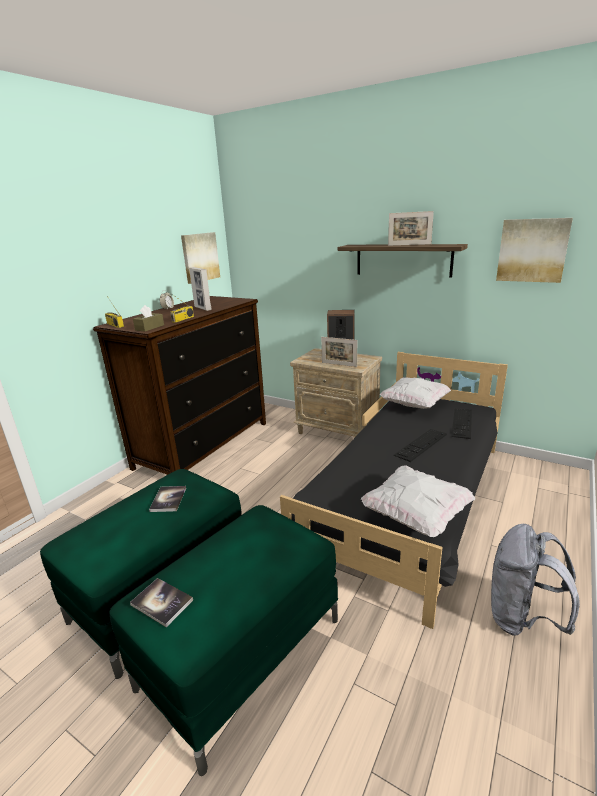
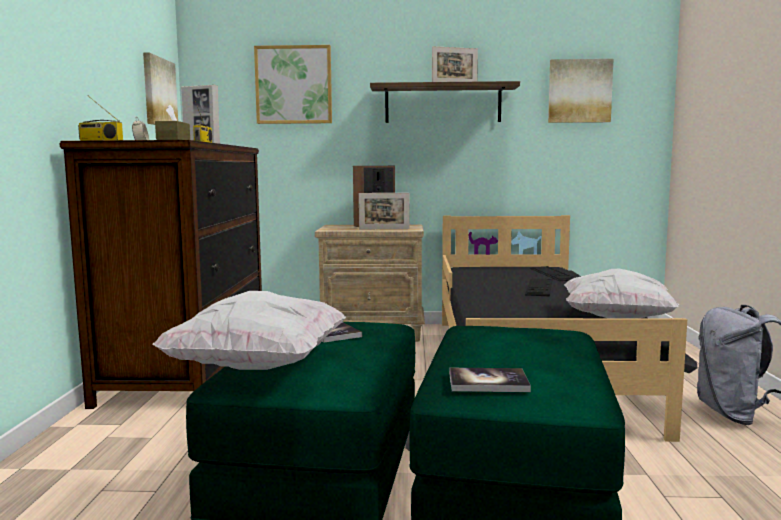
camera: 30 degrees left, 15 degrees down
white pillow [380,377,451,409] -> white pillow moved to [152,291,346,370]
none -> picture [254,45,332,124]

